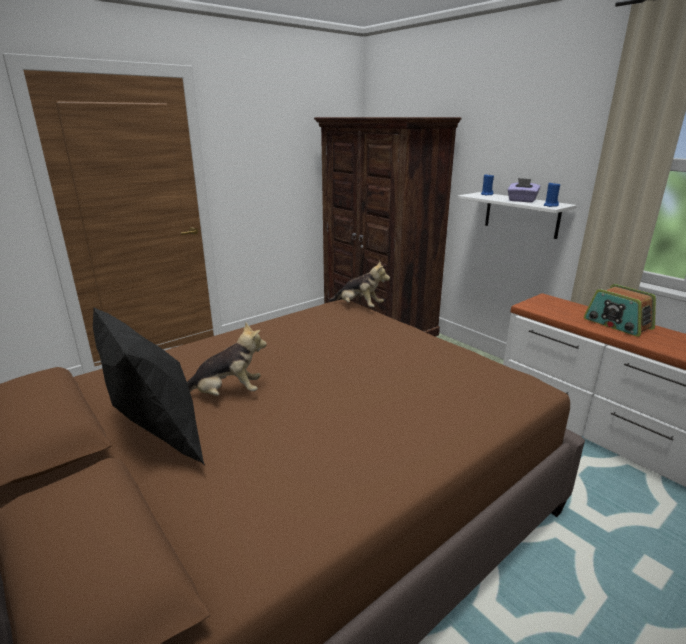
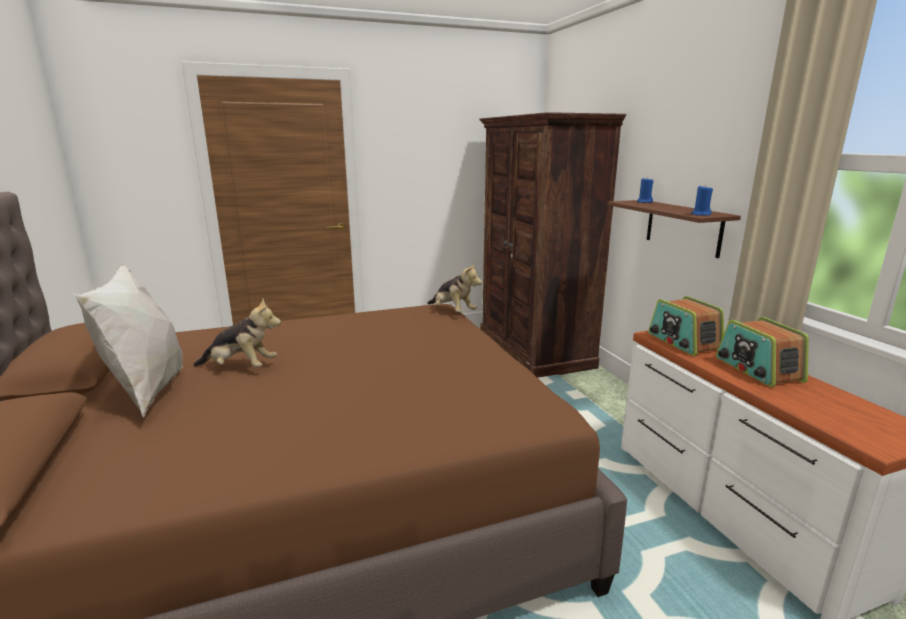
camera: 20 degrees right, 5 degrees down
black pillow [93,307,205,465] -> white pillow [72,264,183,417]
white shelf [458,192,577,239] -> brown shelf [607,200,741,258]
purple tissue box [508,178,540,202] -> none
none -> radio [648,296,724,356]

